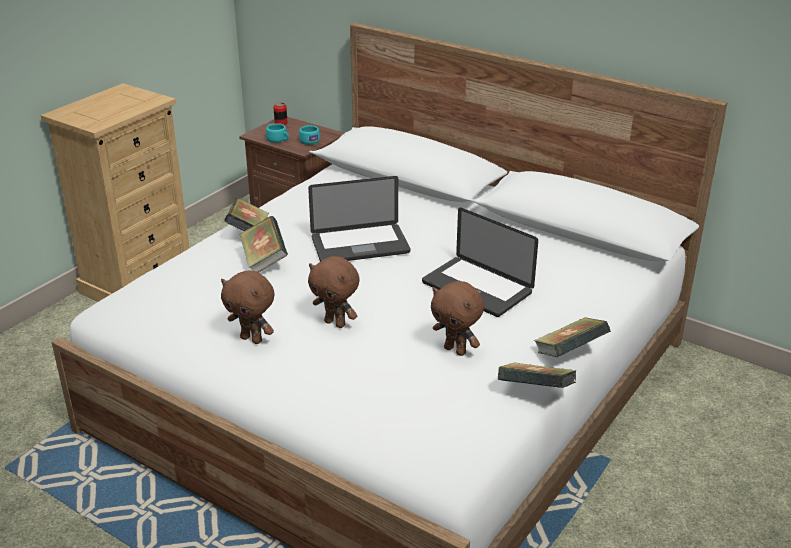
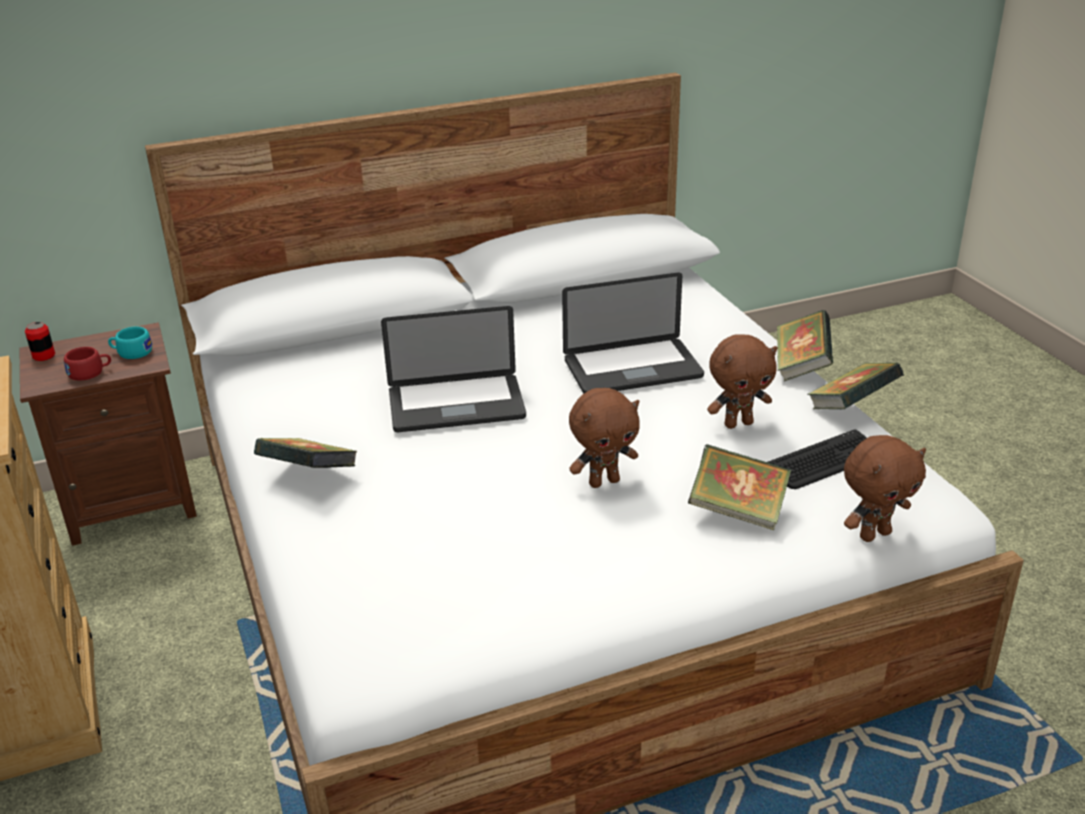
camera: 55 degrees left, 0 degrees up
brown plush toy [221,271,275,344] -> brown plush toy moved to [844,435,926,542]
book [239,216,288,273] -> book moved to [688,444,791,530]
turquoise cup [266,123,289,143] -> red cup [64,347,111,380]
laptop [308,176,410,261] -> laptop turned 60 degrees clockwise [381,306,526,432]
none -> keyboard [768,430,867,489]

